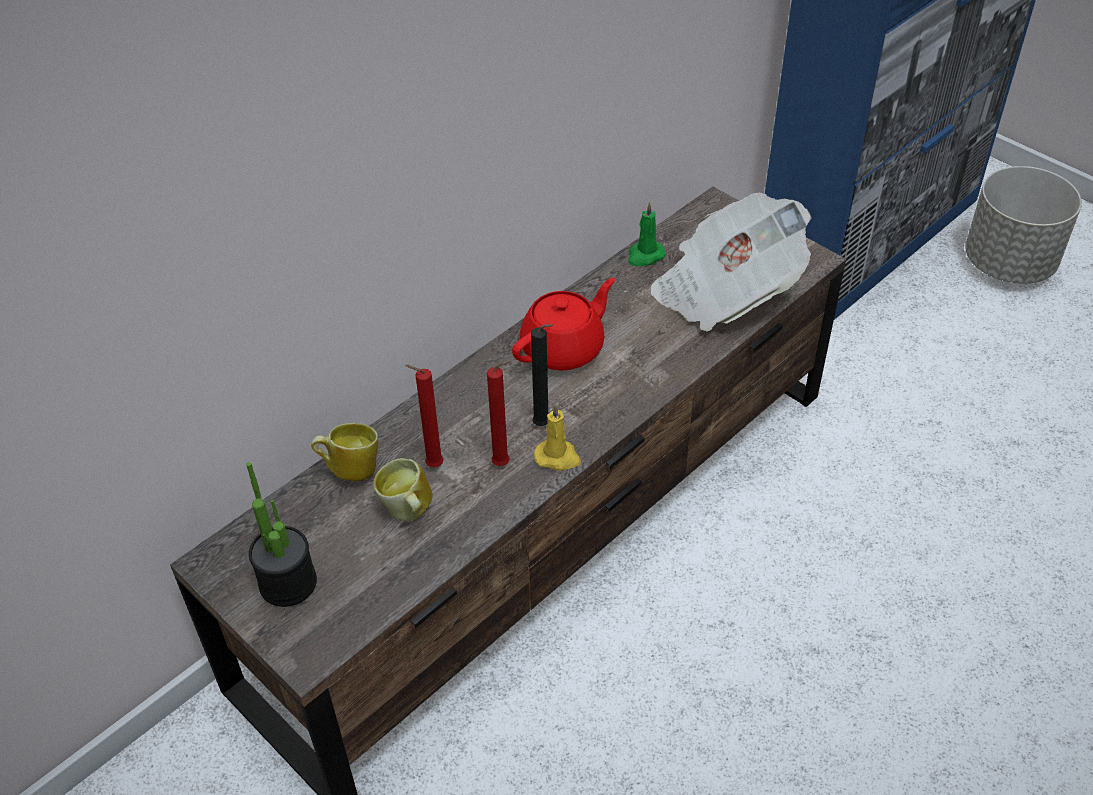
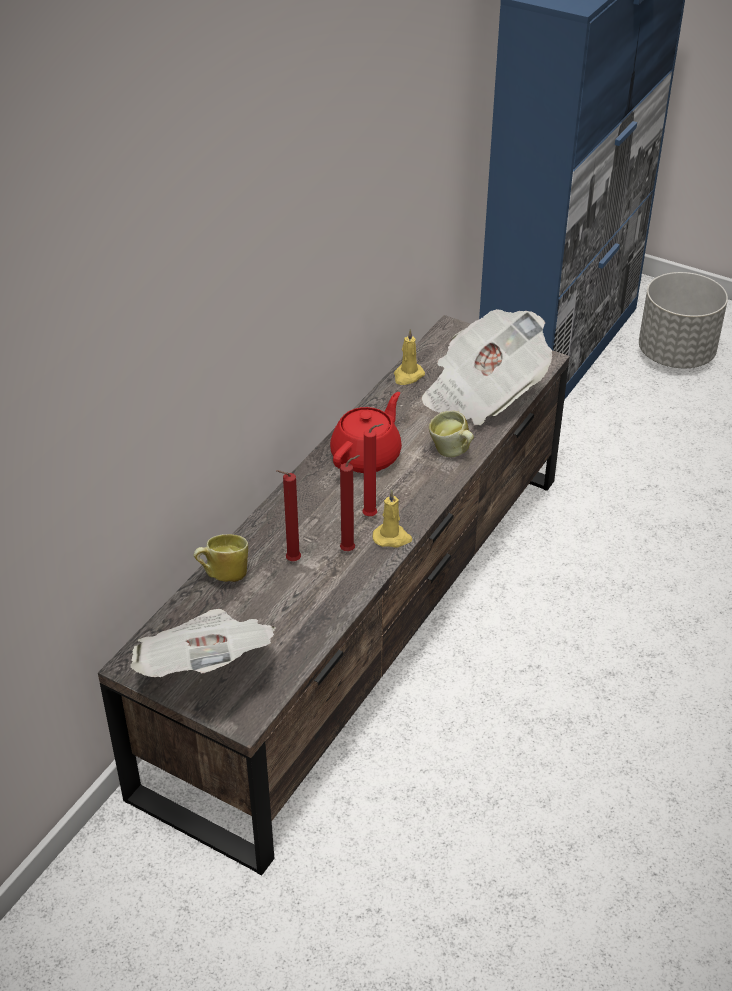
camera: 15 degrees left, 5 degrees down
potted plant [246,462,317,607] -> newspaper [130,609,276,677]
mug [373,458,433,521] -> mug moved to [429,411,474,457]
black candle [531,324,554,426] -> red candle [362,424,383,516]
green candle [628,202,666,266] -> yellow candle [394,329,425,385]

